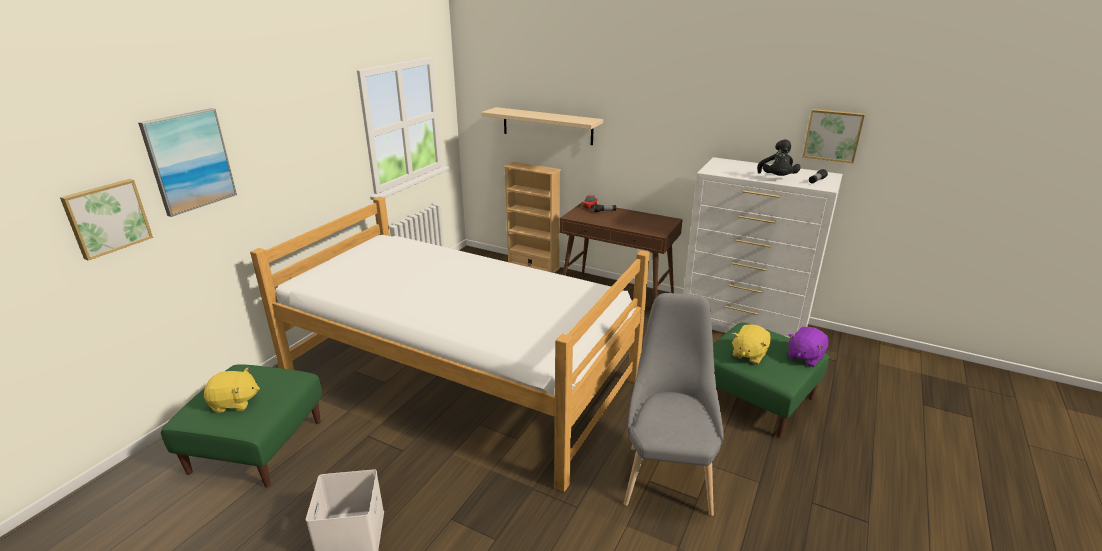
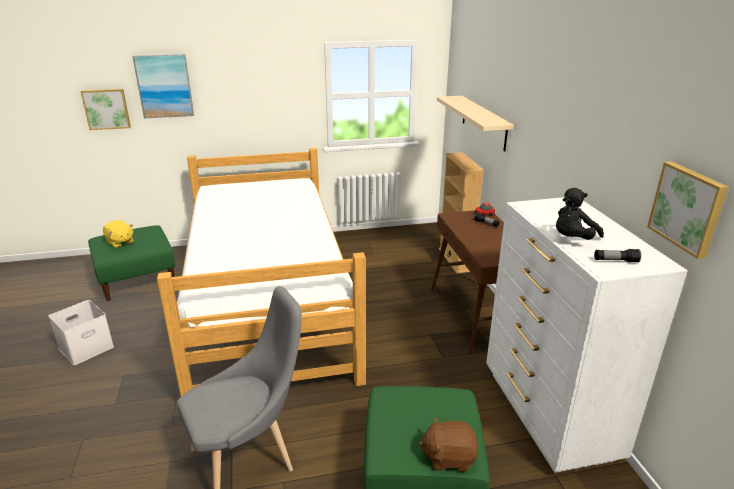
camera: 50 degrees right, 0 degrees up
yellow plush toy [732,325,771,364] -> none
purple plush toy [788,327,829,367] -> brown plush toy [419,417,479,472]

